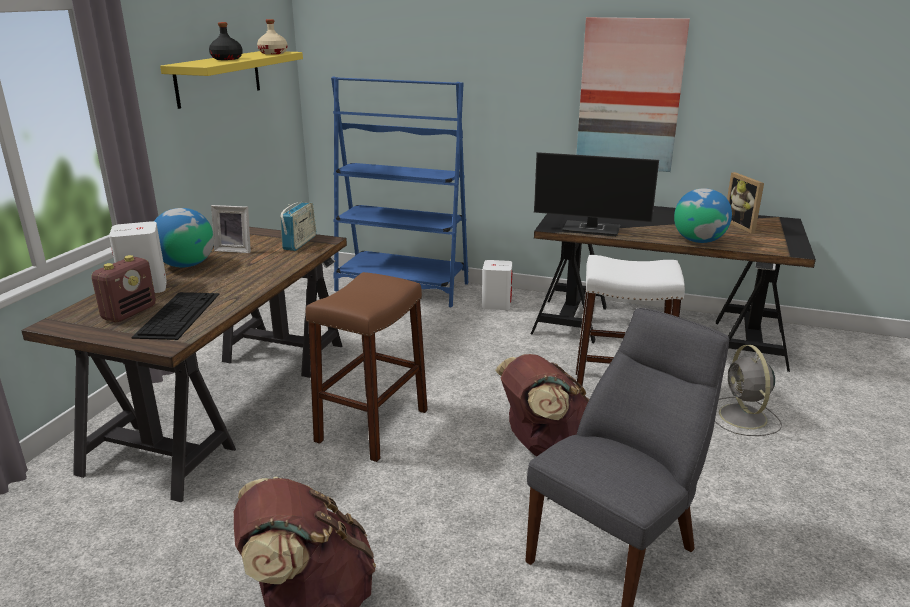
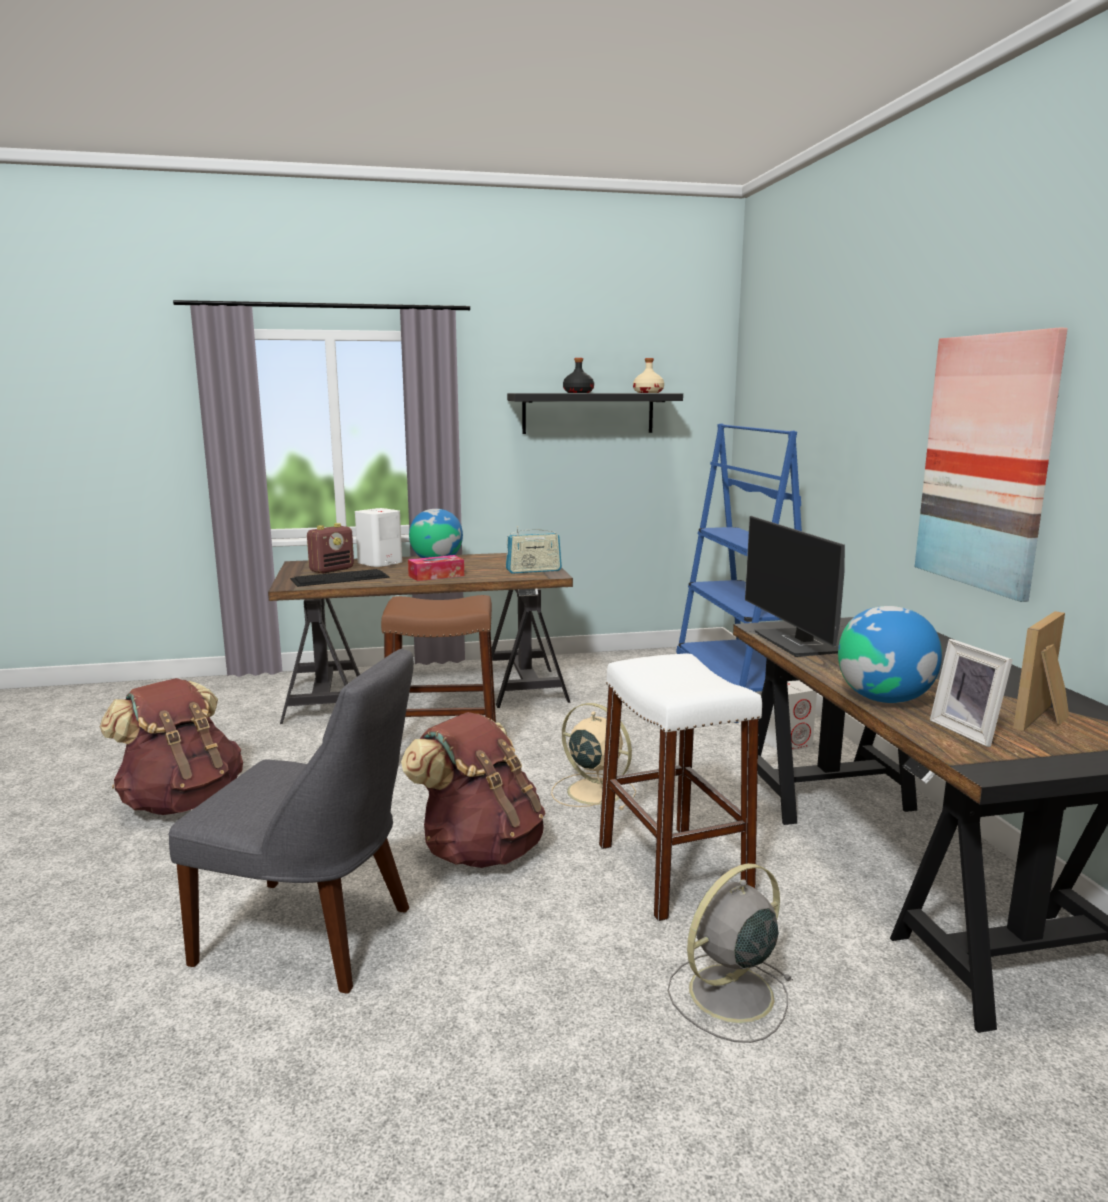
camera: 60 degrees right, 10 degrees down
radio [91,255,156,322] -> radio turned 45 degrees counterclockwise [307,523,354,574]
yellow shelf [160,51,303,109] -> black shelf [507,393,683,434]
picture frame [211,205,251,253] -> picture frame moved to [930,639,1013,747]
none -> tissue box [408,555,464,581]
none -> beige fan [551,703,636,810]

